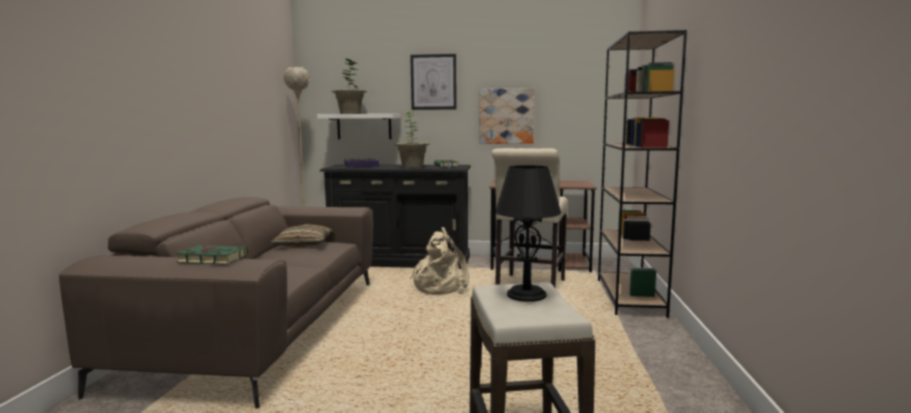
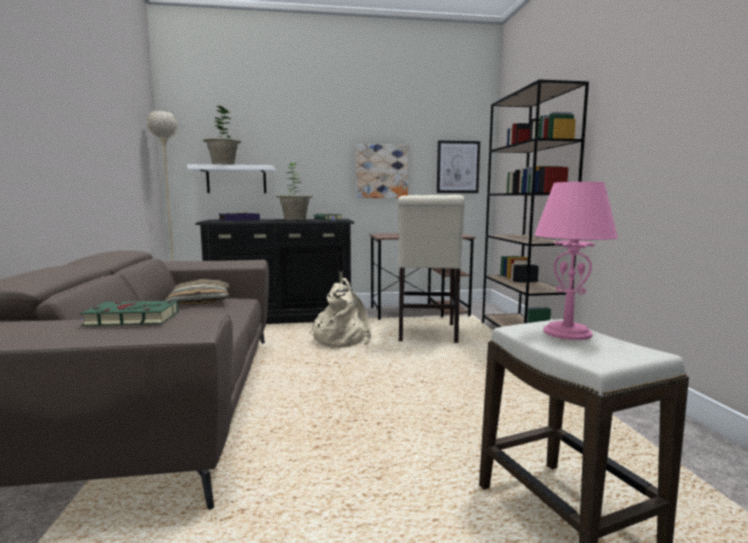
camera: 15 degrees left, 0 degrees up
picture [410,54,457,110] -> picture moved to [437,140,480,193]
black table lamp [495,165,561,302] -> pink table lamp [534,182,618,340]

